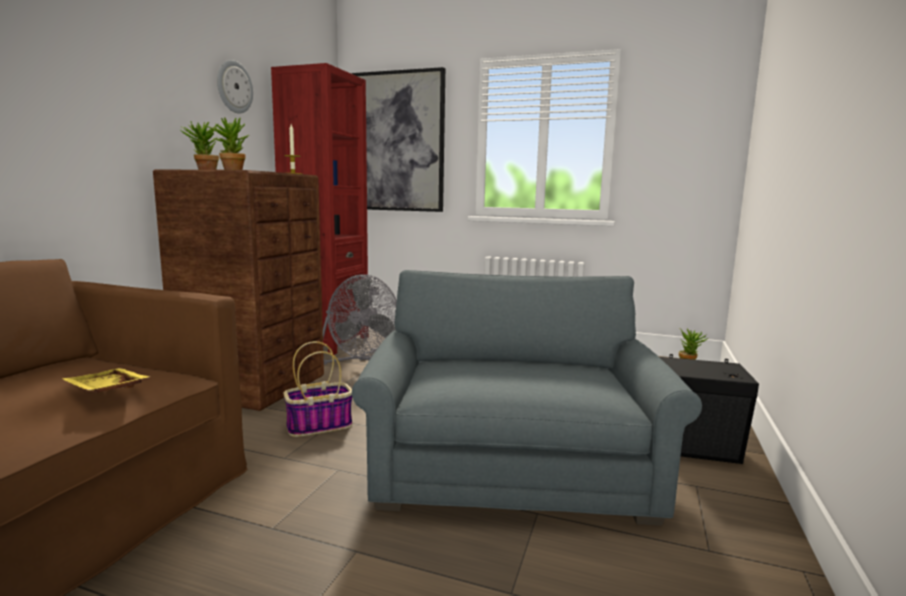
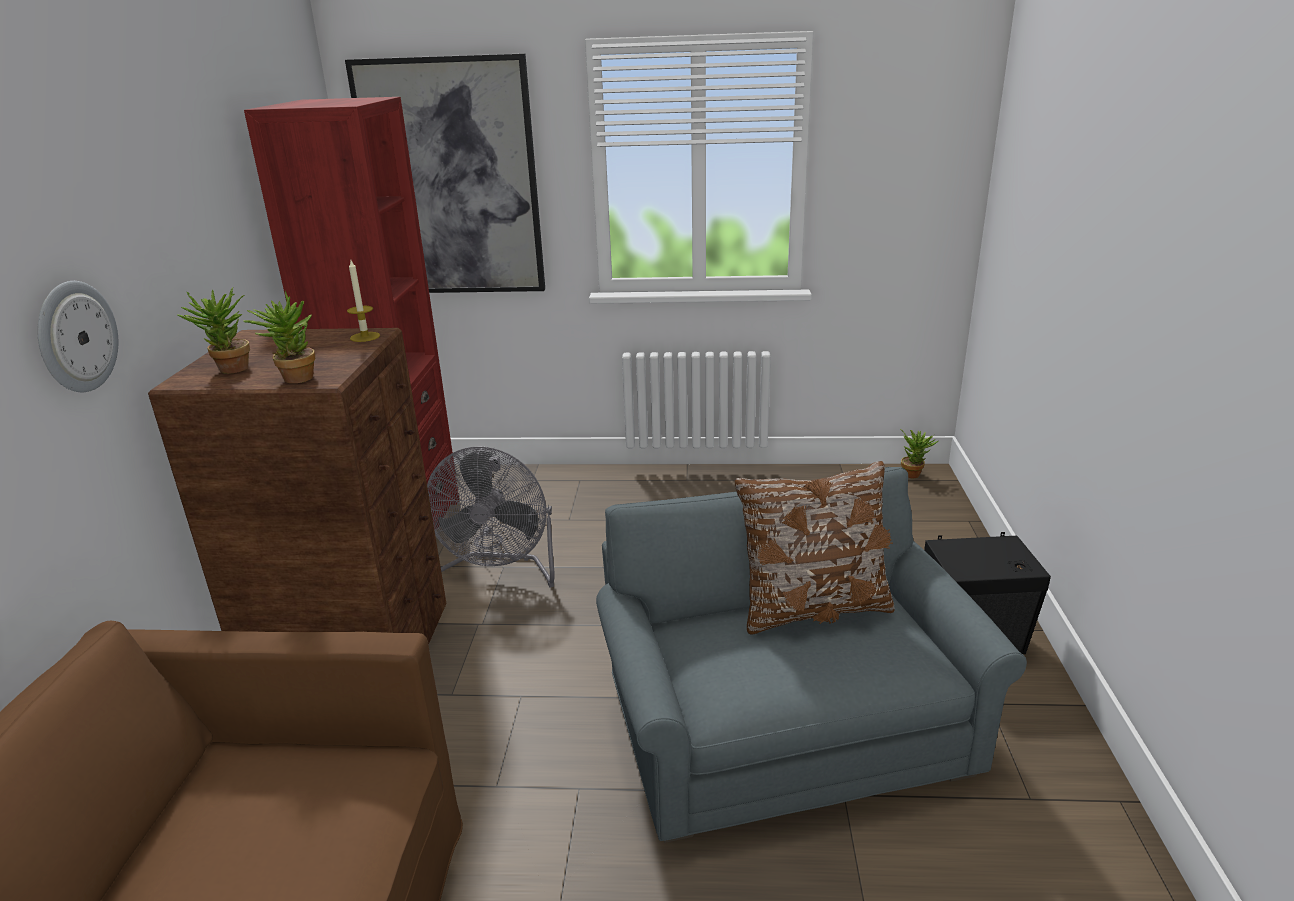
camera: 15 degrees left, 15 degrees up
yellow tray [63,368,150,393] -> none
wall clock [217,60,253,114] -> wall clock moved to [38,281,118,392]
basket [284,341,352,437] -> none
none -> brown pillow [735,461,895,635]

